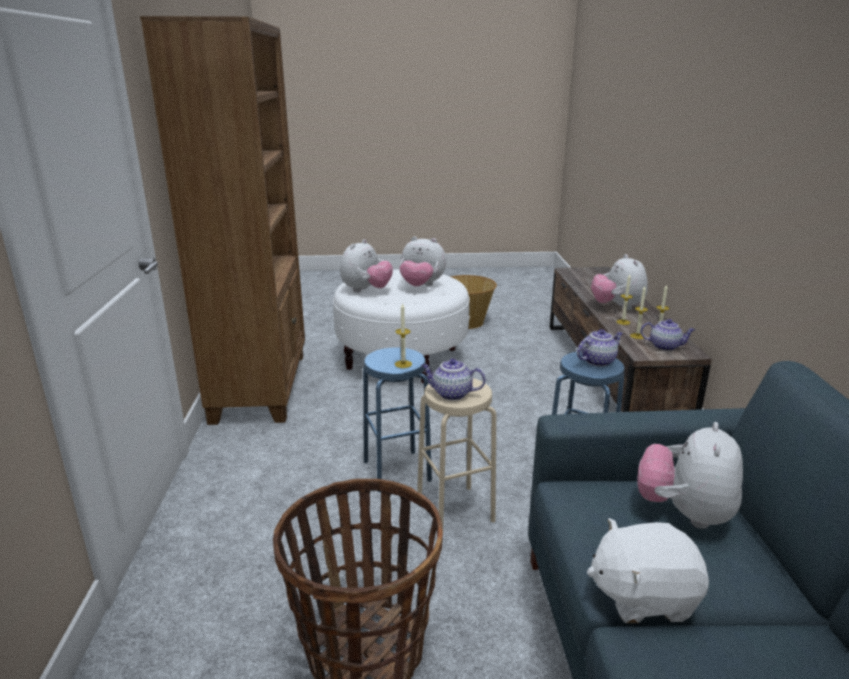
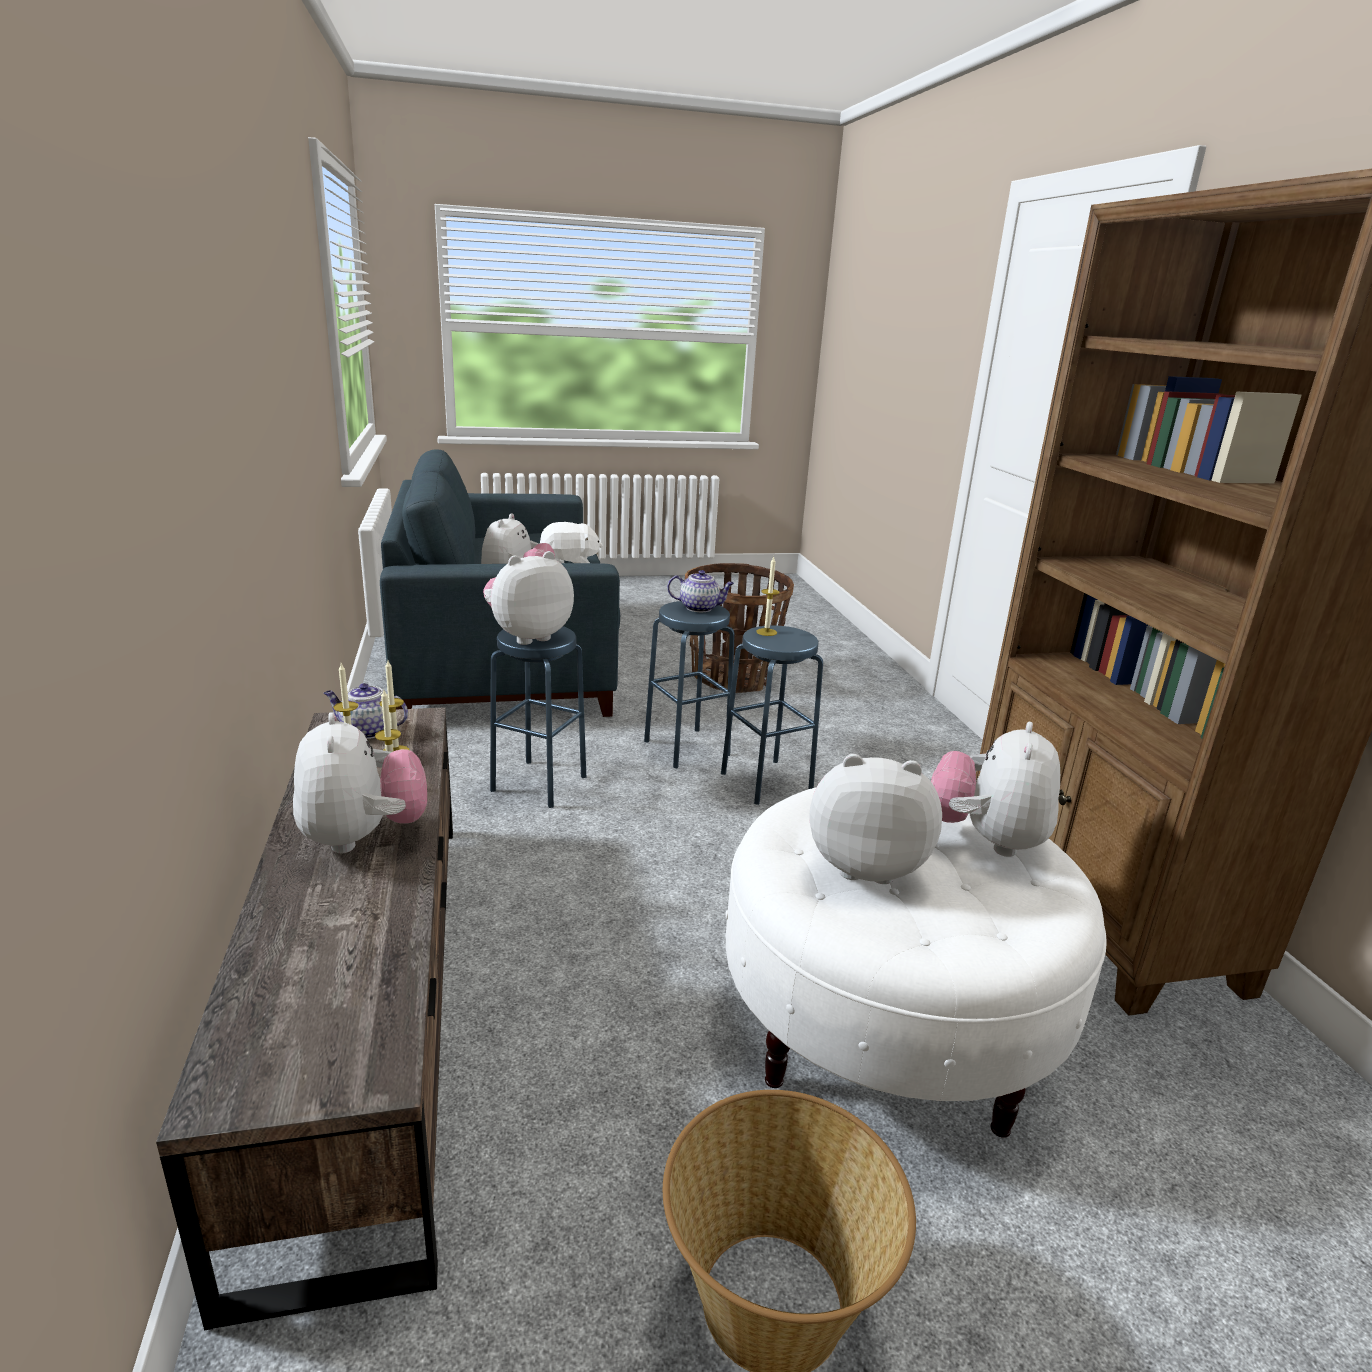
camera: 170 degrees right, 0 degrees up
beige stool [417,378,496,532] -> blue stool [644,601,735,768]
teapot [577,329,623,367] -> plush toy [483,551,574,645]

